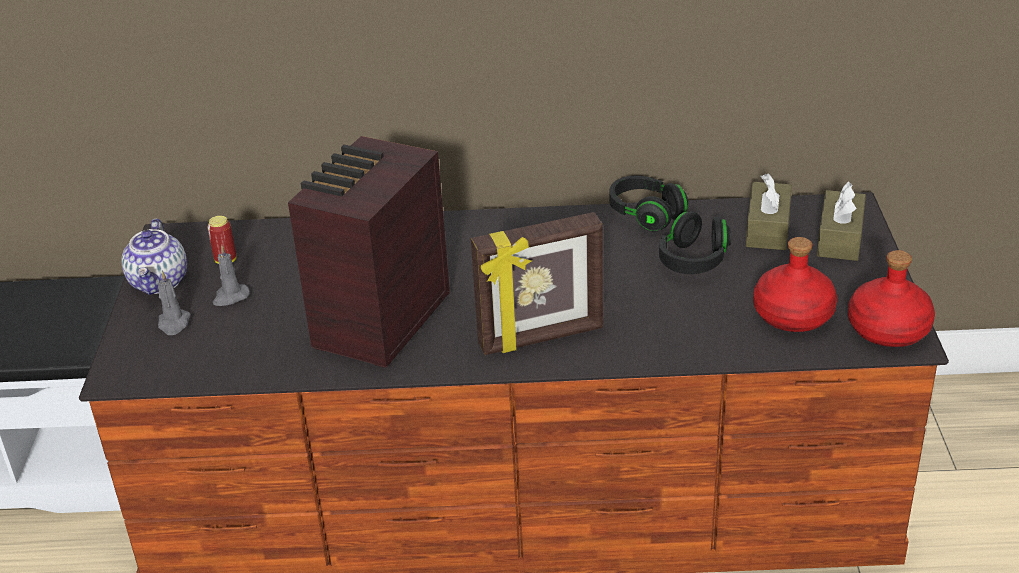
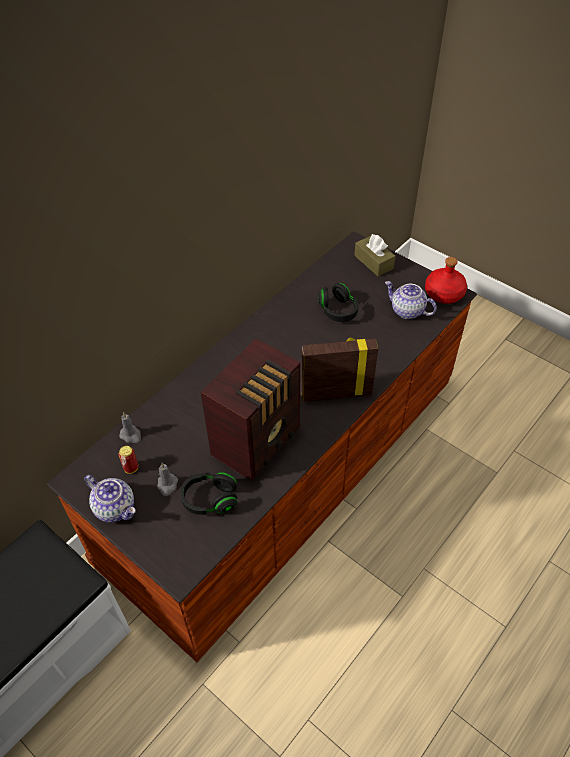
camera: 50 degrees left, 15 degrees up
grey candle [158,271,191,335] -> grey candle moved to [119,412,141,443]
radio [288,136,450,368] -> radio turned 120 degrees counterclockwise [201,338,300,481]
picture frame [471,212,603,355] -> picture frame turned 120 degrees counterclockwise [301,337,378,402]
black headphones [609,176,688,231] -> black headphones moved to [180,472,237,515]
brown tissue box [746,173,792,250] -> none
red bottle [753,237,837,332] -> teapot [385,281,437,319]

